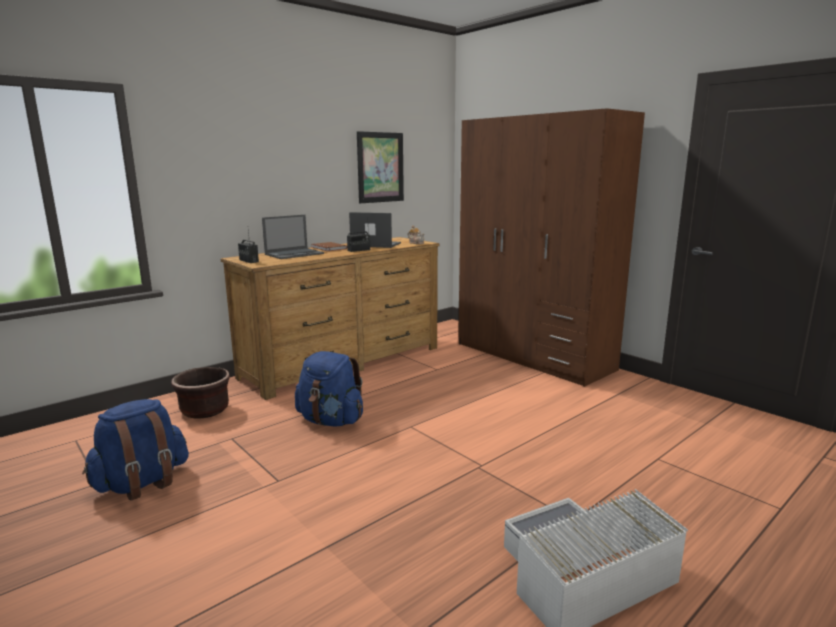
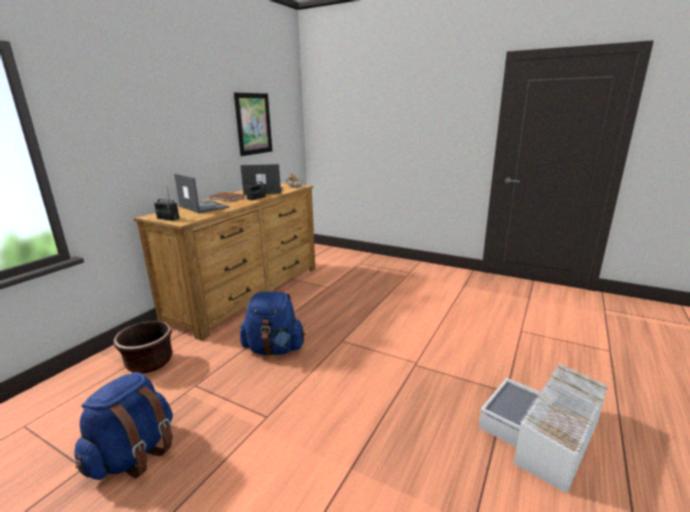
camera: 20 degrees left, 5 degrees up
laptop [262,215,324,259] -> laptop turned 75 degrees counterclockwise [174,174,229,213]
brown wardrobe [458,108,645,387] -> none

